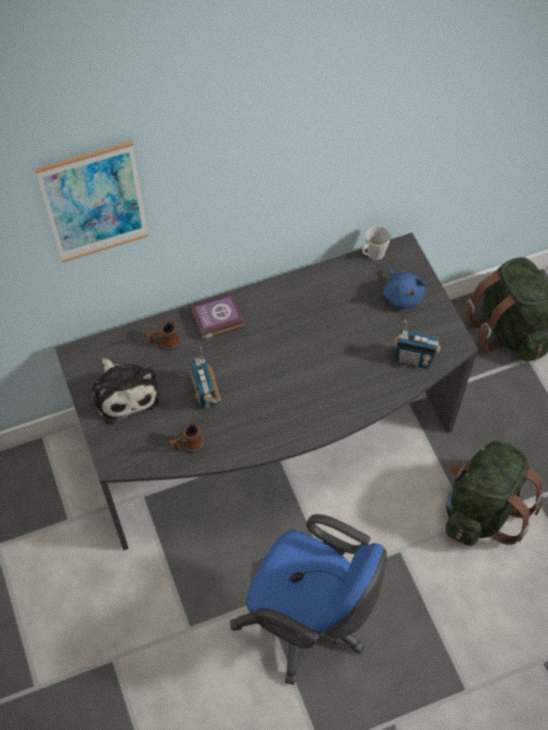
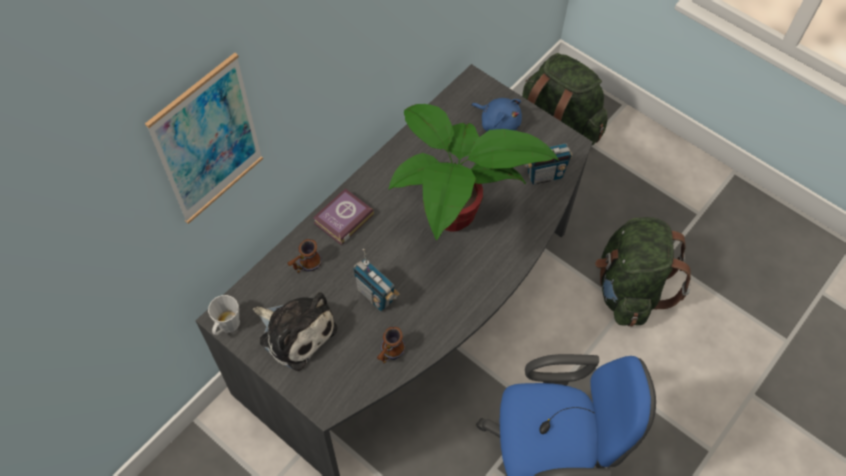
camera: 30 degrees left, 0 degrees up
grey mug [362,226,391,260] -> grey mug moved to [208,295,240,335]
none -> potted plant [388,104,559,241]

